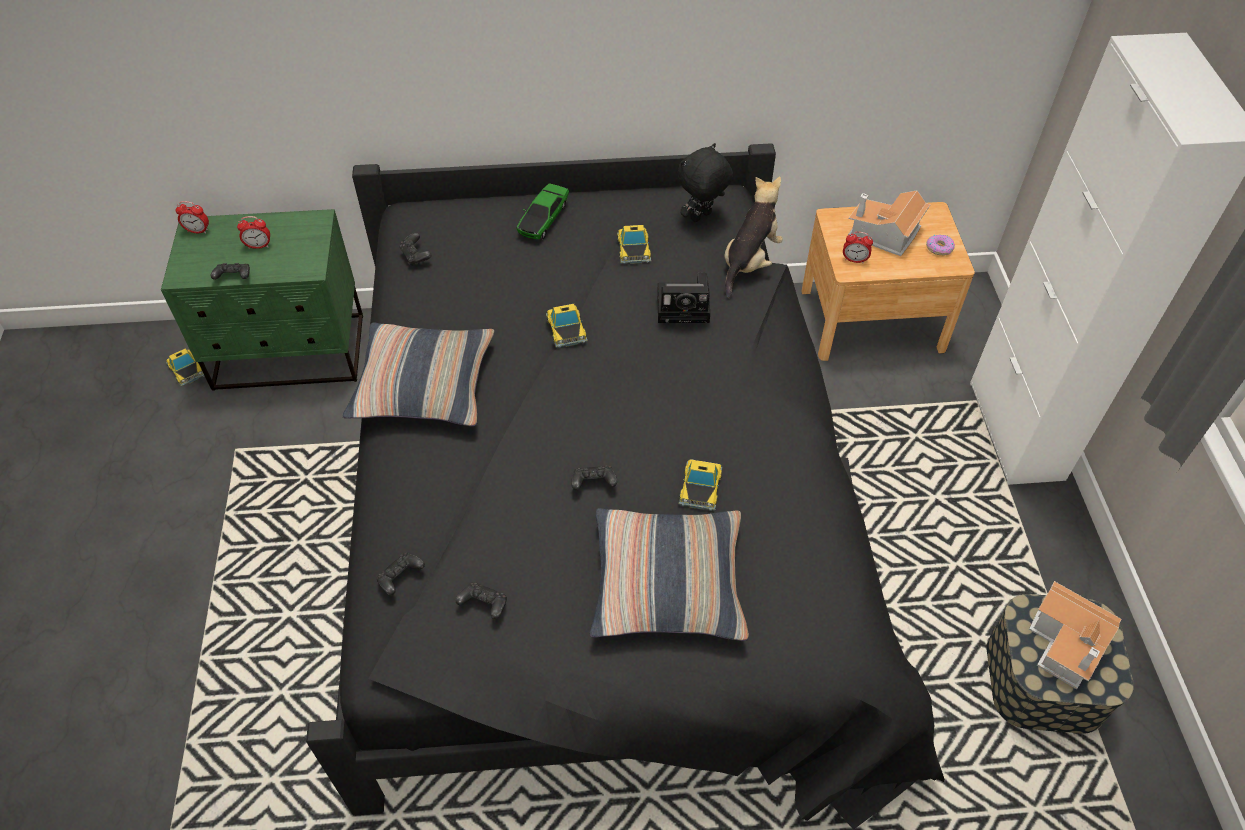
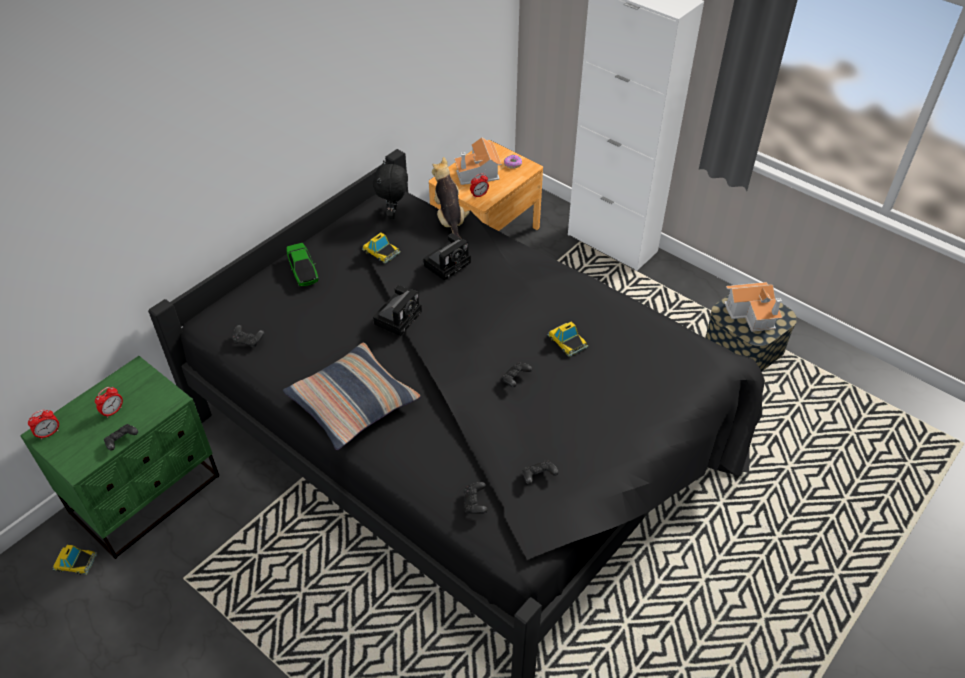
camera: 45 degrees left, 5 degrees down
toy car [546,304,588,348] -> camera [373,285,422,336]
pillow [589,508,749,641] -> none

